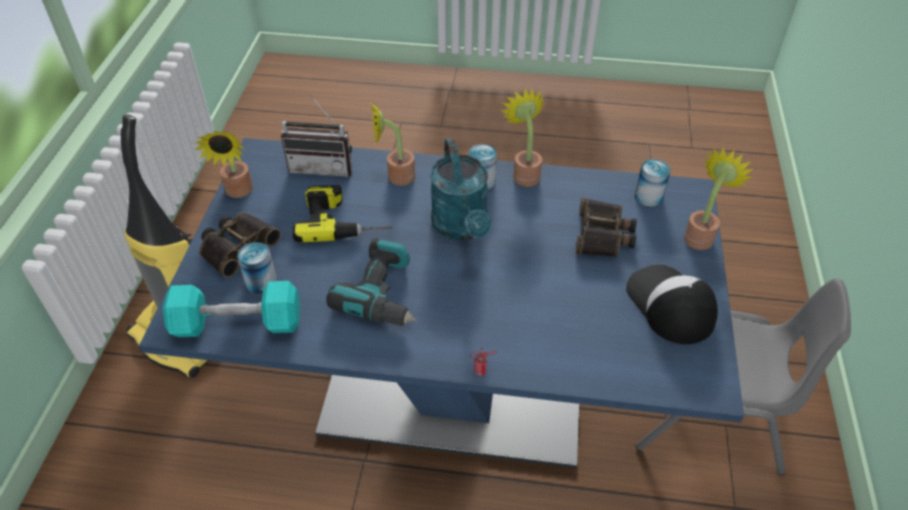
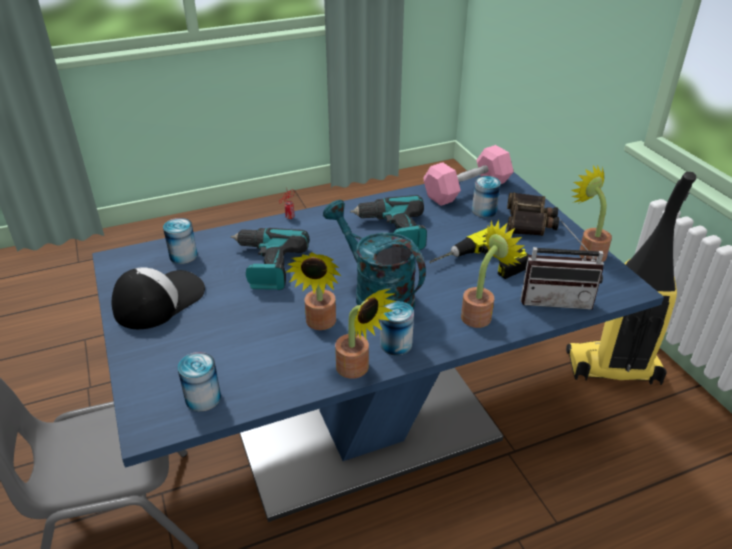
camera: 150 degrees right, 10 degrees down
turquoise dumbbell [163,281,300,337] -> pink dumbbell [423,145,514,206]
radio [281,94,352,177] -> radio turned 150 degrees counterclockwise [521,219,604,310]
binoculars [575,198,637,257] -> none
cap [626,265,718,344] -> cap turned 90 degrees counterclockwise [112,267,205,329]
potted plant [684,146,753,250] -> potted plant moved to [285,252,341,330]
none -> can [163,218,197,264]
none -> power drill [231,228,309,290]

